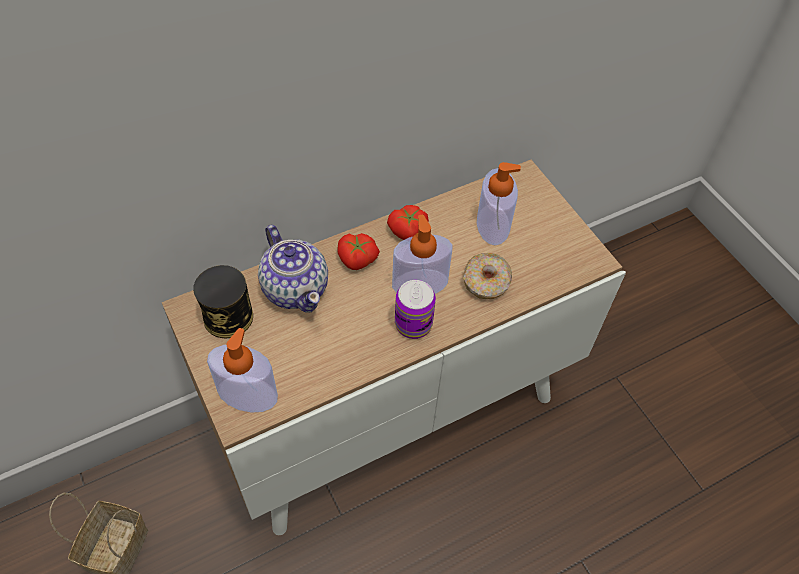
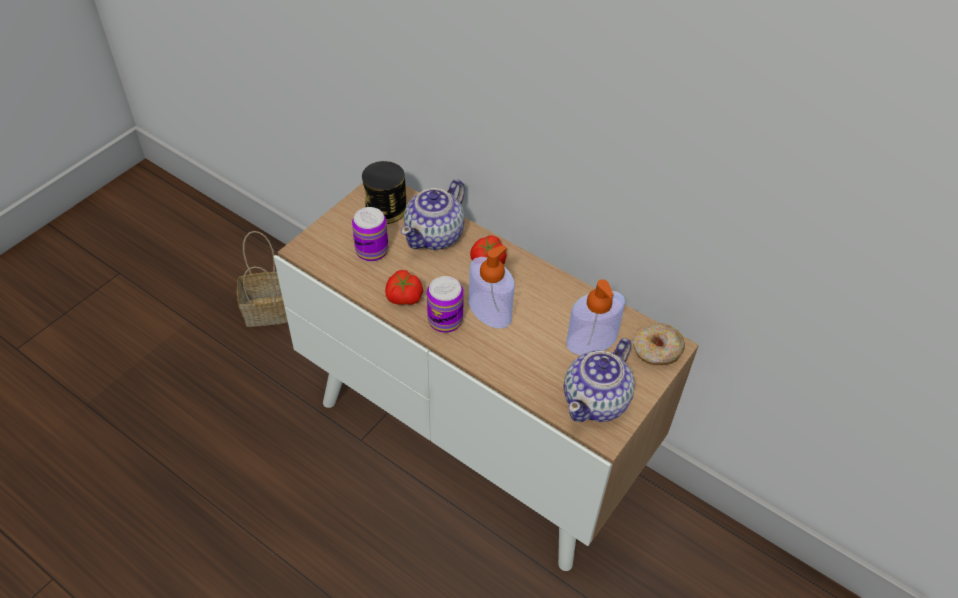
camera: 65 degrees right, 5 degrees down
soap dispenser [207,328,278,413] -> none
tomato [387,205,429,240] -> tomato moved to [385,270,423,305]
donut [463,253,512,299] -> donut moved to [633,323,685,365]
none -> can [352,207,388,262]
none -> teapot [564,338,635,422]

